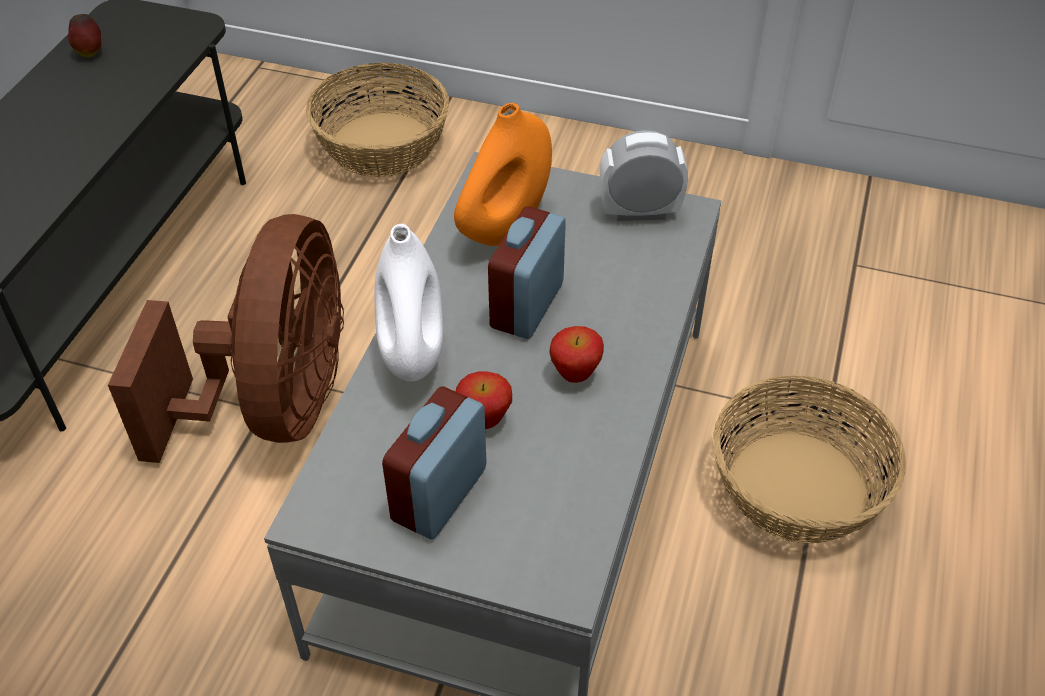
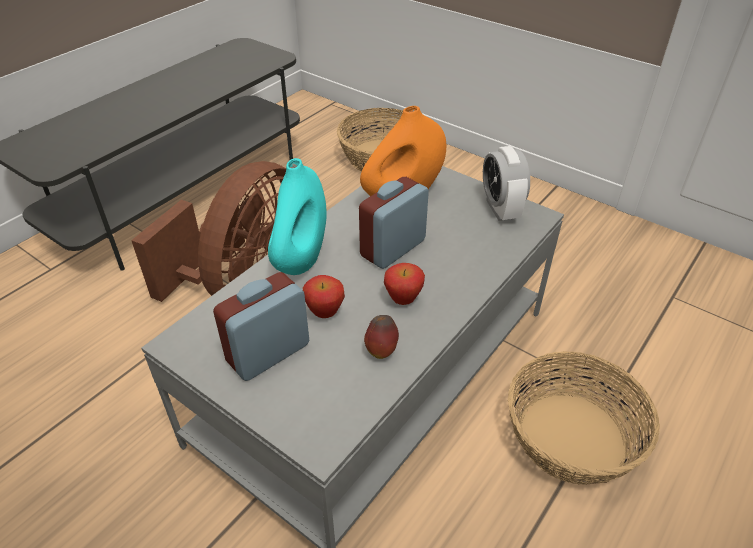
camera: 20 degrees right, 5 degrees down
apple [68,14,101,57] -> apple moved to [364,315,399,359]
white vase [374,224,444,382] -> turquoise vase [268,158,327,275]
alarm clock [600,130,688,221] -> alarm clock turned 120 degrees counterclockwise [483,146,530,221]

